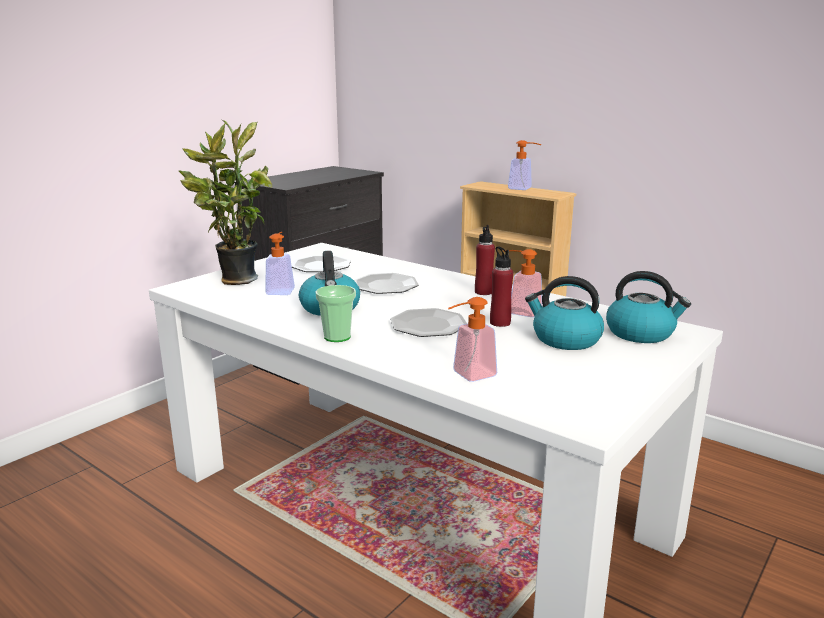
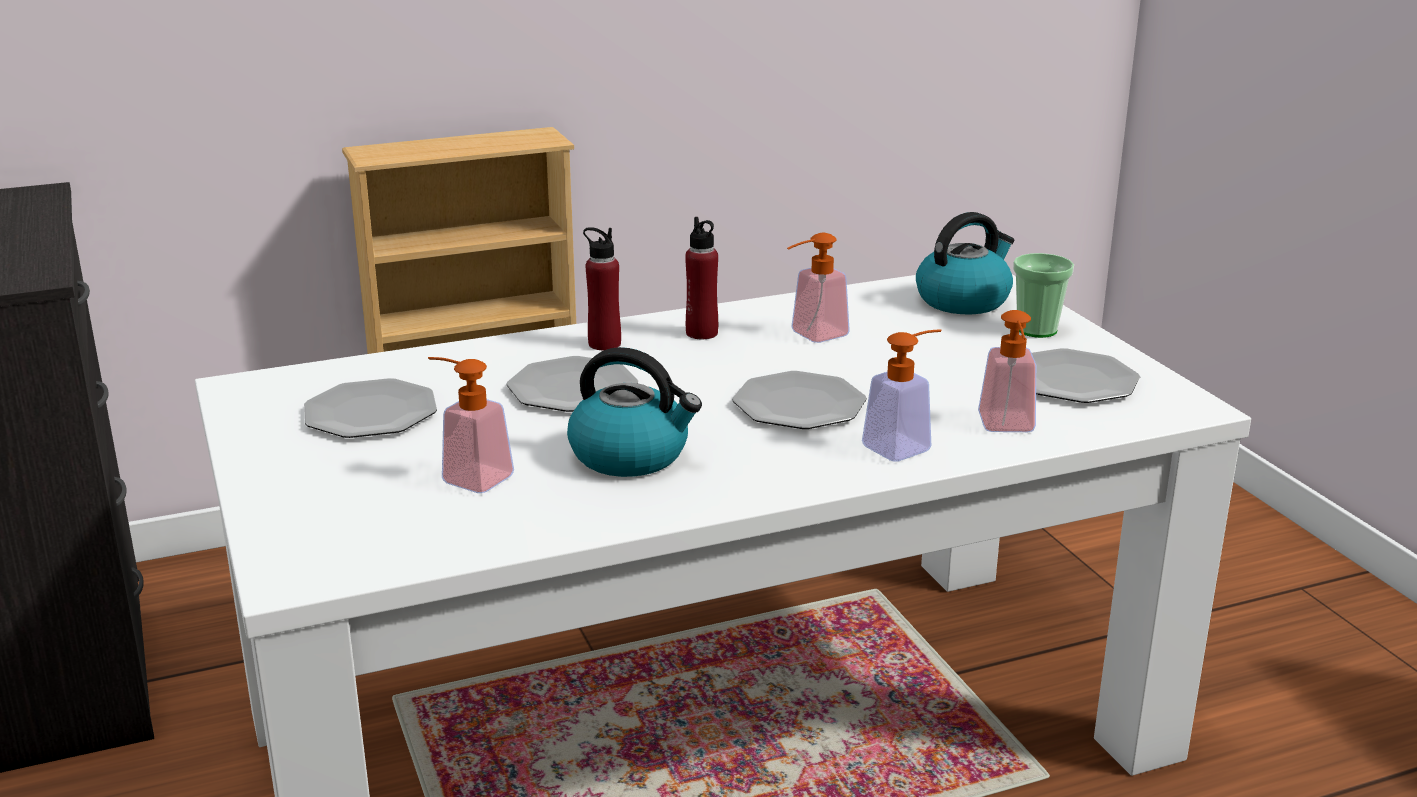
camera: 60 degrees left, 5 degrees up
potted plant [179,119,272,285] -> none
cup [315,285,356,342] -> cup moved to [1013,253,1074,338]
red bottle [490,246,513,327] -> red bottle moved to [583,227,621,350]
soap dispenser [508,140,541,190] -> soap dispenser moved to [862,329,941,462]
kettle [525,276,604,350] -> none
none -> plate [1032,348,1140,403]

